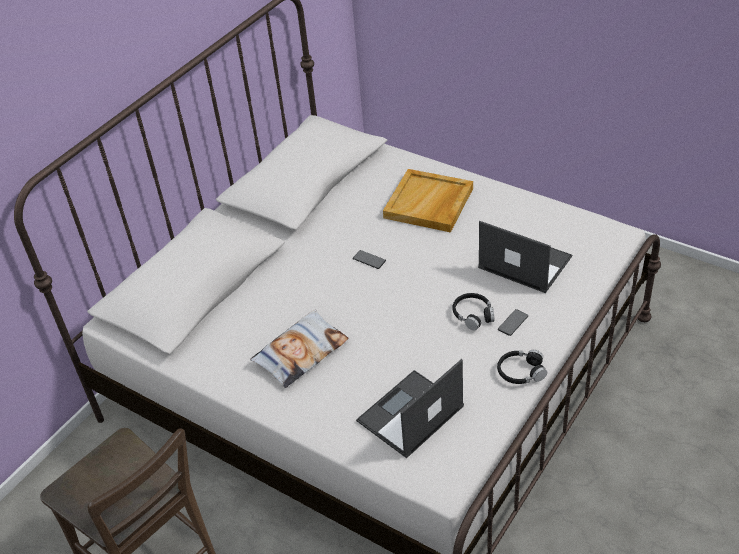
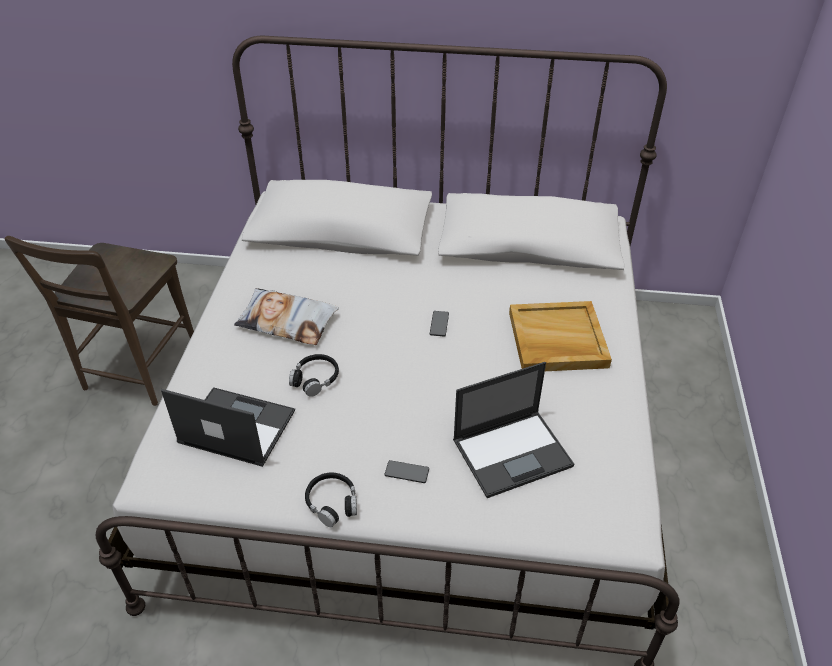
camera: 60 degrees right, 0 degrees up
black headphones [452,293,494,331] -> black headphones moved to [289,354,339,397]
laptop [478,221,572,293] -> laptop turned 60 degrees clockwise [453,362,574,498]

